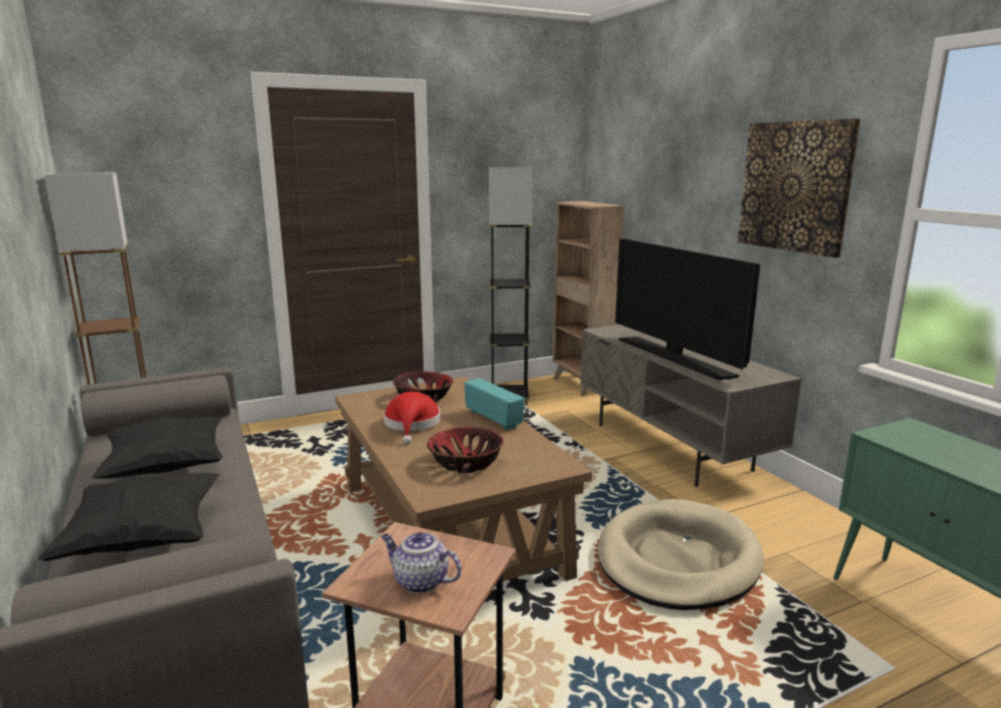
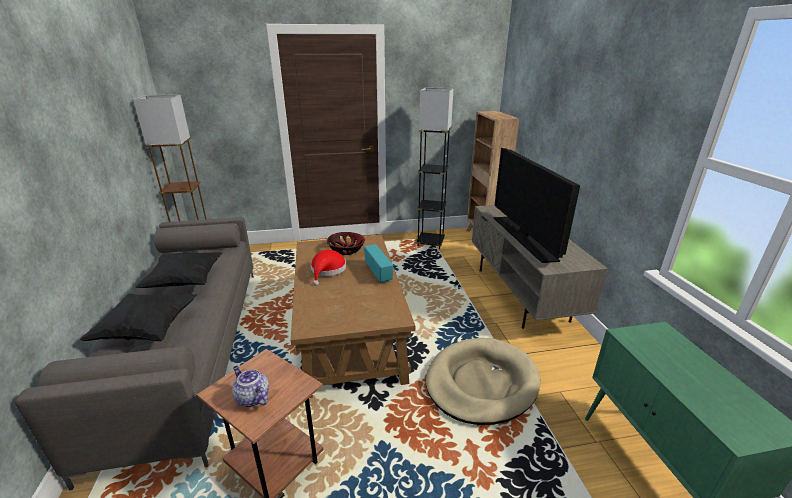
camera: 15 degrees right, 10 degrees up
bowl [427,427,504,473] -> none
picture [738,119,861,258] -> none

